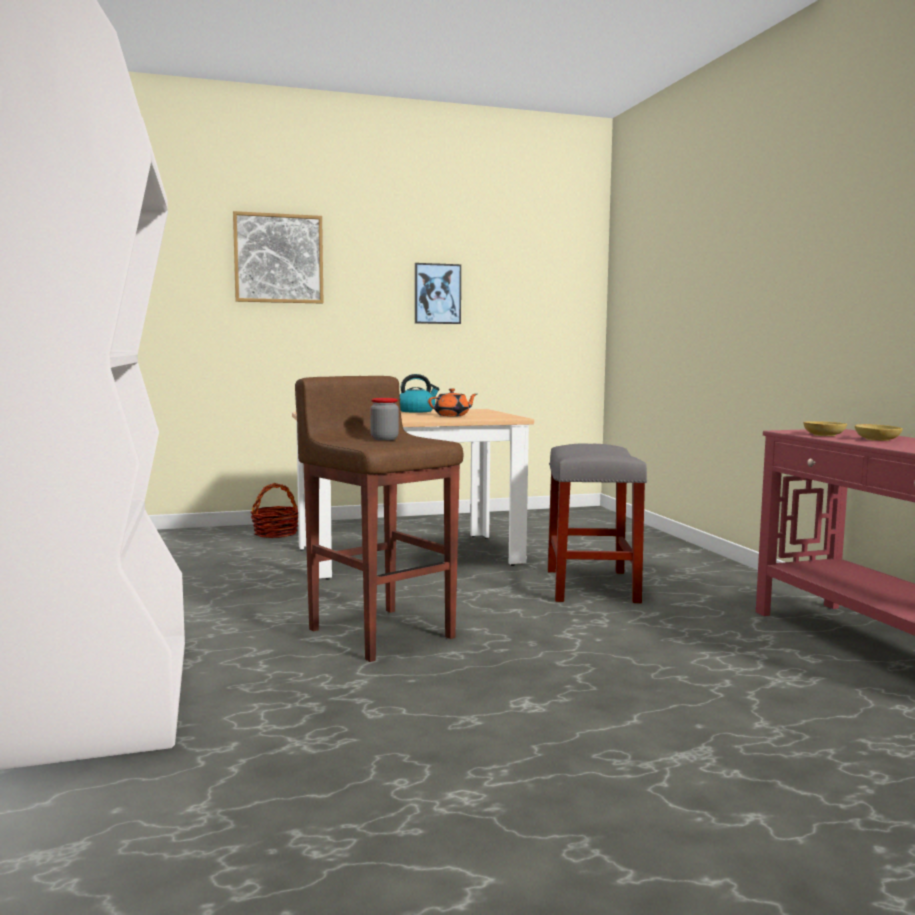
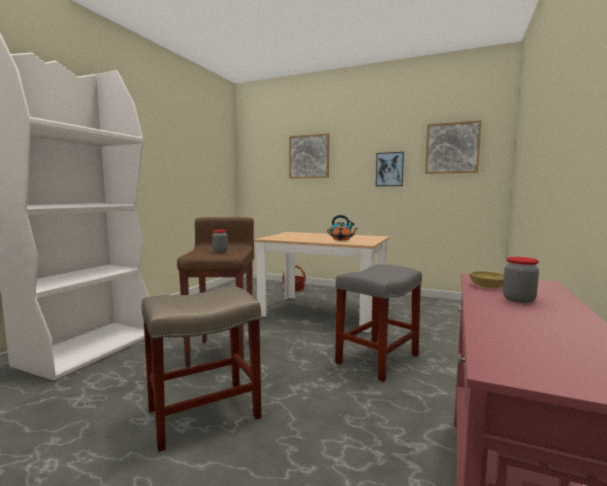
camera: 40 degrees right, 0 degrees up
beige bowl [855,424,903,441] -> jar [503,257,539,303]
none -> beige stool [142,286,261,452]
none -> picture [425,120,482,174]

